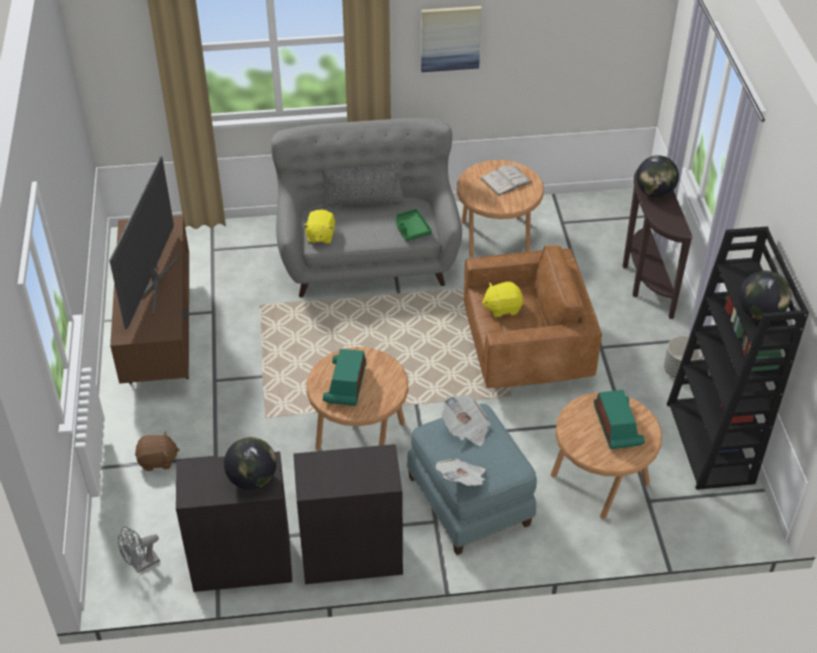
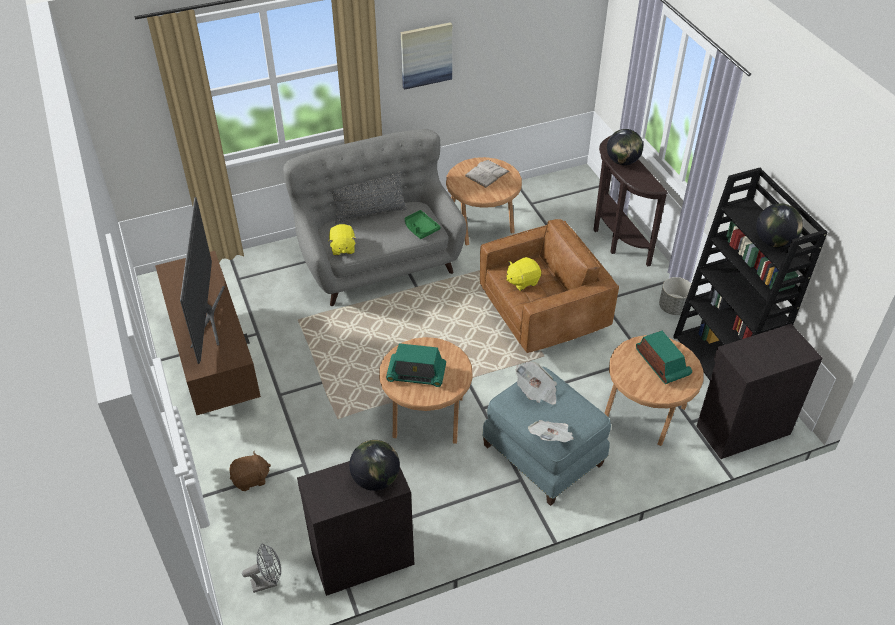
camera: 15 degrees left, 0 degrees up
grey fan [118,527,160,573] -> grey fan turned 150 degrees counterclockwise [242,544,281,593]
black cabinet [293,444,403,584] -> black cabinet moved to [697,324,823,459]
radio [323,349,366,406] -> radio turned 75 degrees counterclockwise [386,343,446,387]

